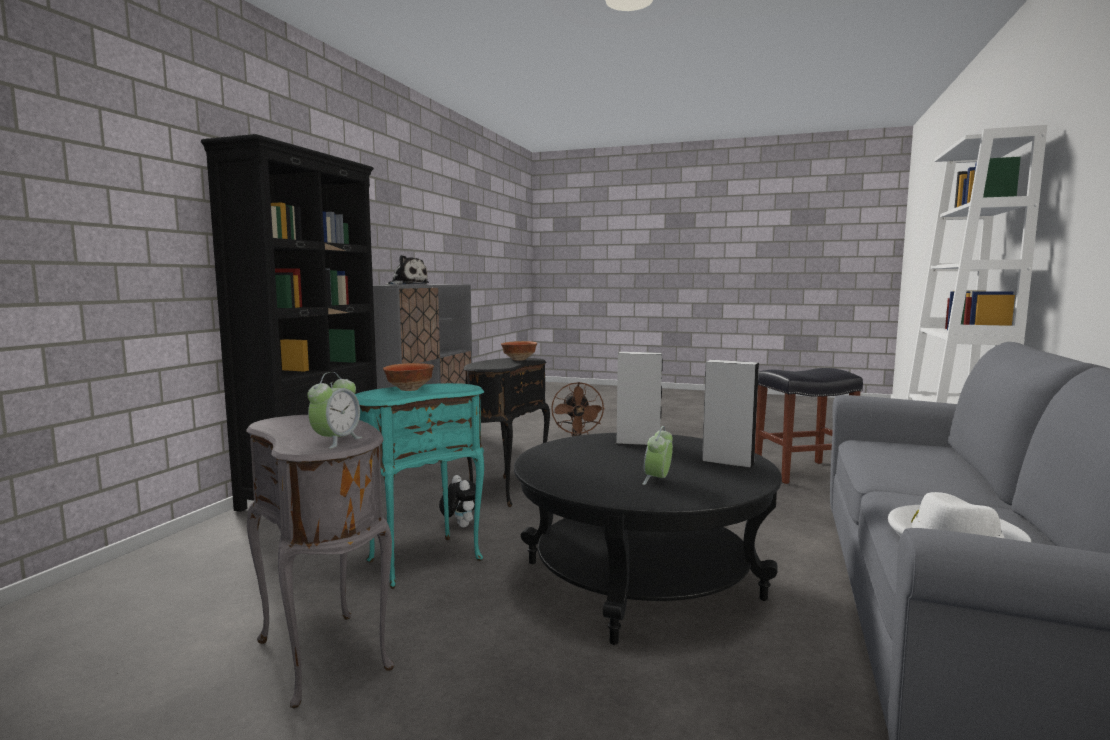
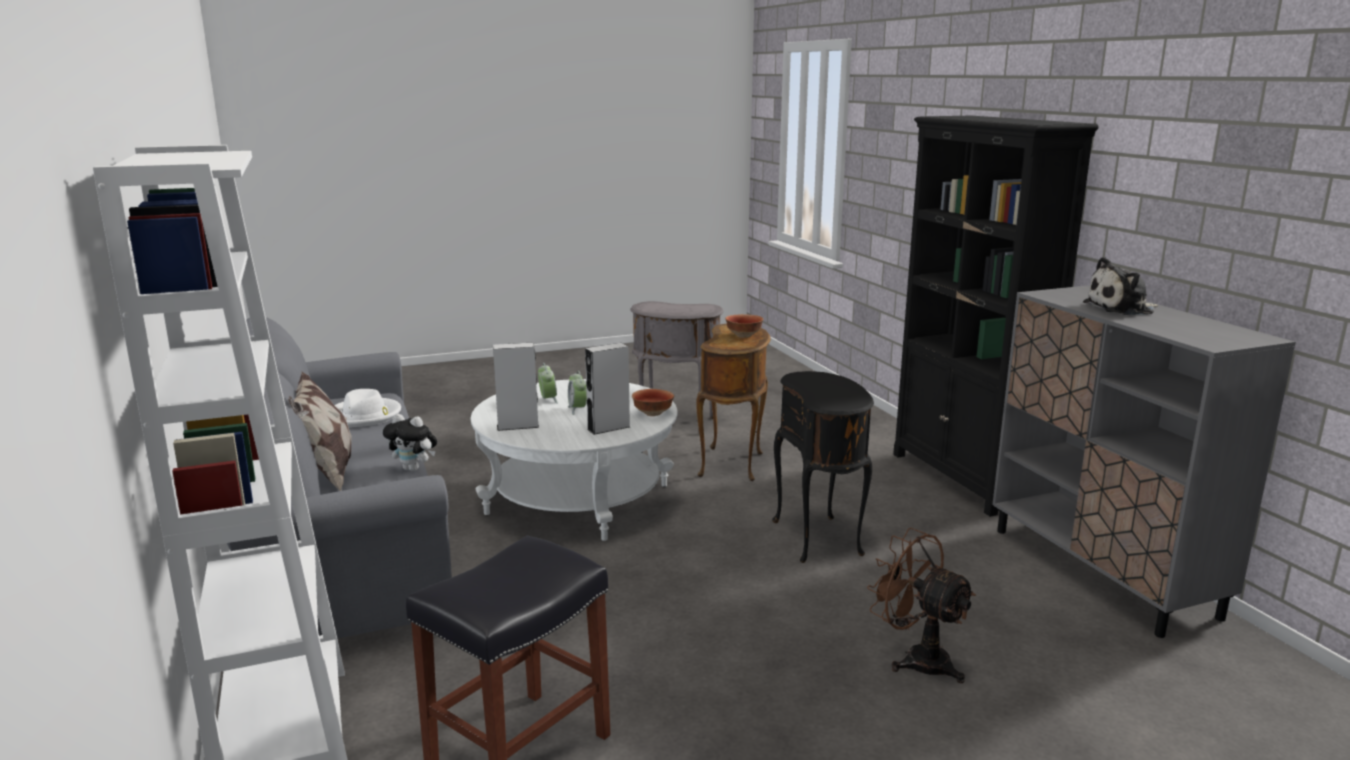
camera: 140 degrees right, 10 degrees up
alarm clock [307,372,362,449] -> alarm clock moved to [568,371,587,415]
turquoise side table [355,383,484,589] -> brown side table [696,324,771,481]
plush toy [439,475,476,527] -> plush toy moved to [383,414,438,471]
bowl [501,341,537,361] -> bowl moved to [632,389,674,416]
black coffee table [514,433,782,645] -> white coffee table [471,379,677,541]
none -> pillow [288,372,352,491]

